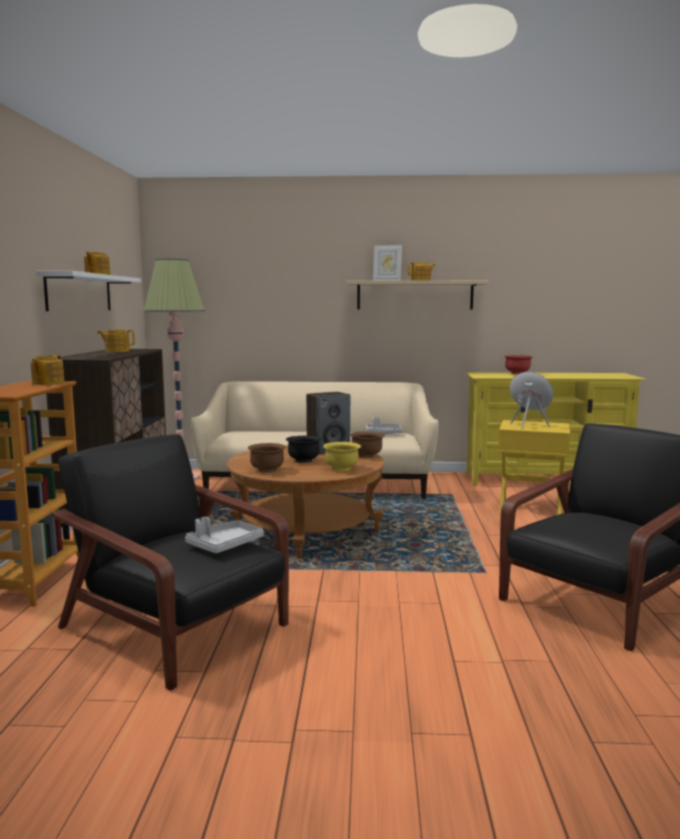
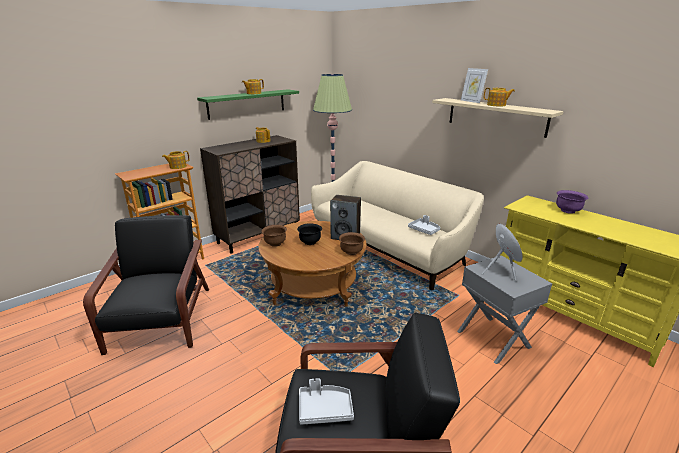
camera: 45 degrees right, 15 degrees up
white shelf [36,271,141,311] -> green shelf [197,89,299,120]
grey tray [185,517,264,553] -> grey tray moved to [299,378,354,425]
yellow bowl [323,442,361,471] -> none
yellow side table [498,420,570,515] -> grey side table [457,255,552,364]
red bowl [504,355,533,374] -> purple bowl [556,190,589,214]

